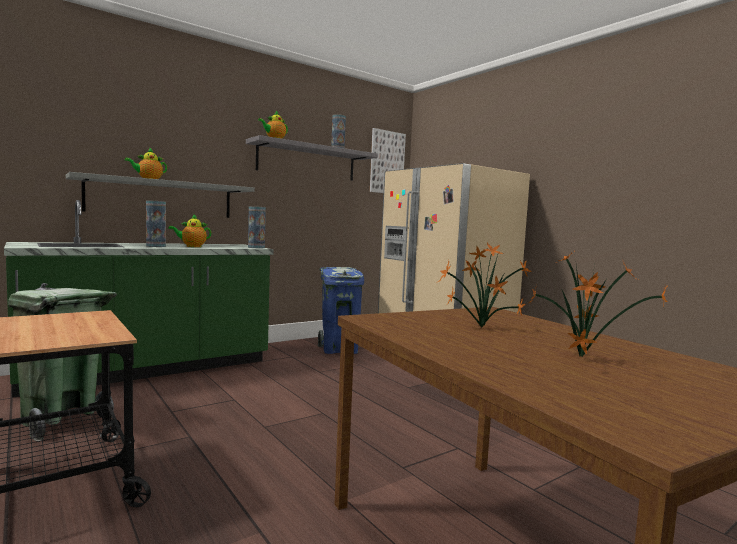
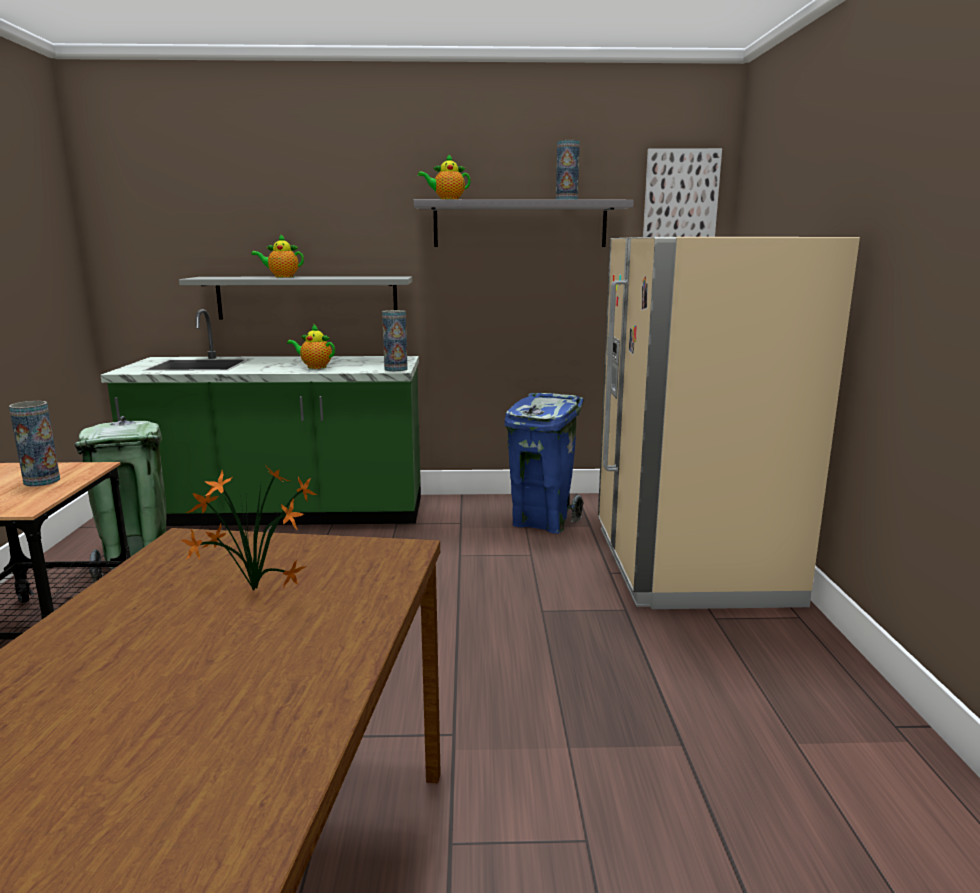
camera: 35 degrees right, 10 degrees up
vase [146,200,166,247] -> vase moved to [9,401,60,487]
potted plant [529,251,667,357] -> none

